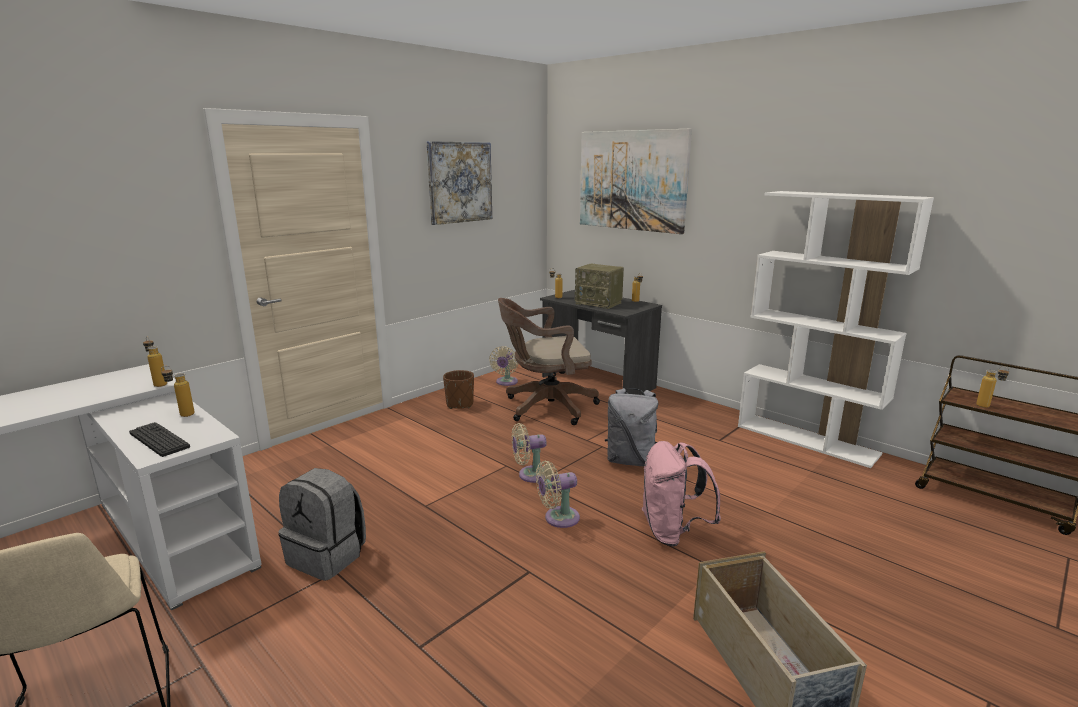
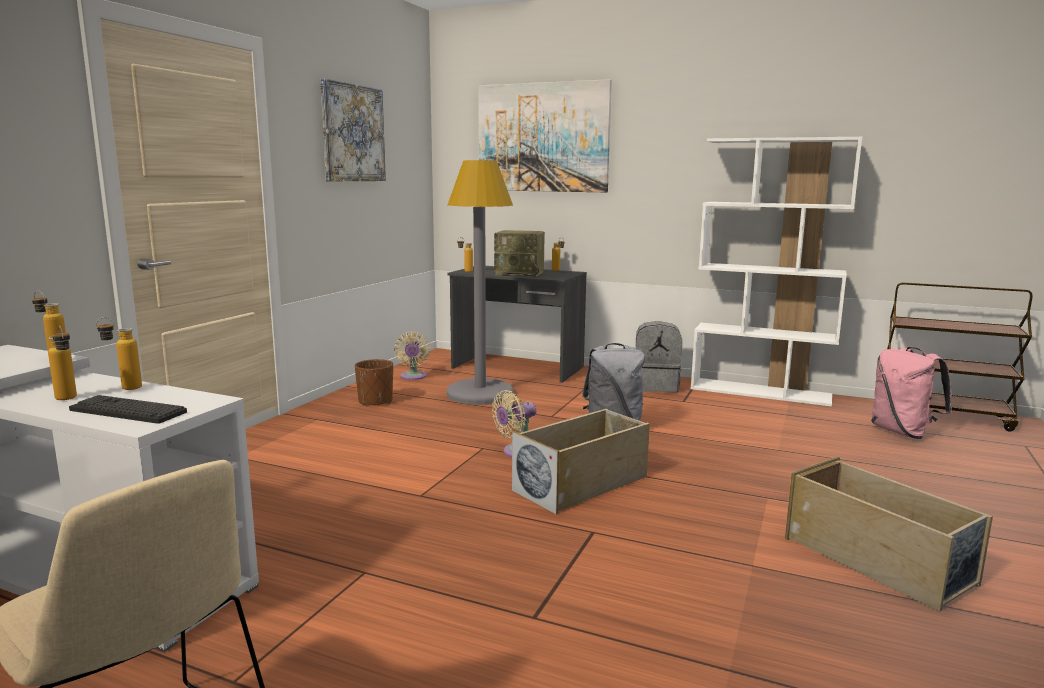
camera: 20 degrees left, 5 degrees down
grey backpack [278,468,366,581] -> grey backpack moved to [636,321,682,392]
brown office chair [498,298,600,425] -> grey floor lamp [447,160,514,405]
beige fan [536,461,580,528] -> beige storage box [512,409,650,515]
pink backpack [642,441,721,547] -> pink backpack moved to [871,347,952,439]
bottle [976,366,1010,408] -> bottle moved to [48,326,77,400]

